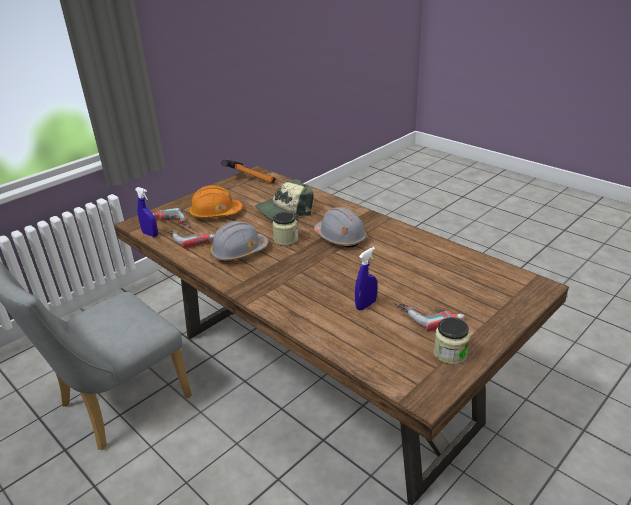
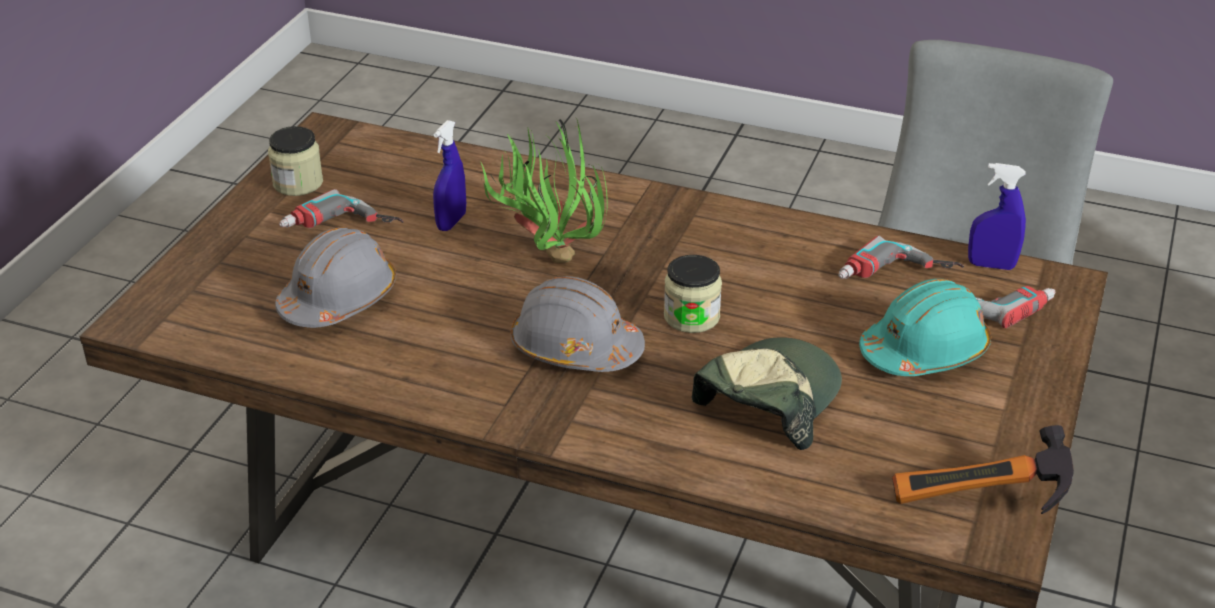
camera: 155 degrees right, 5 degrees up
orange hard hat [189,185,243,218] -> turquoise hard hat [859,279,991,376]
grey hard hat [210,221,268,262] -> grey hard hat moved to [275,227,396,328]
none -> potted plant [481,118,608,263]

